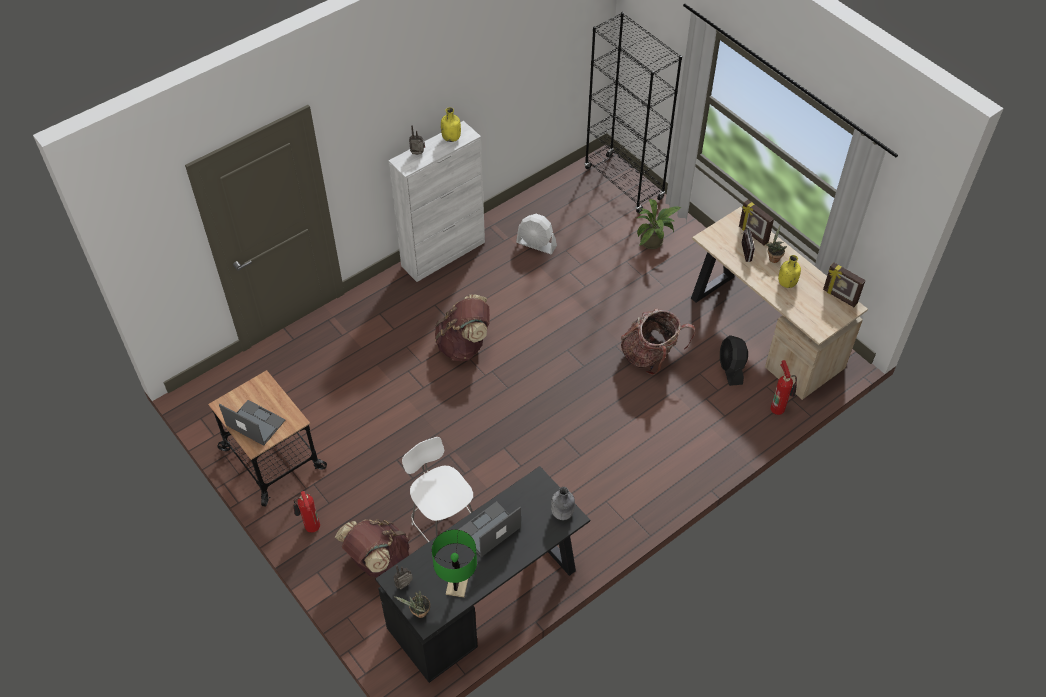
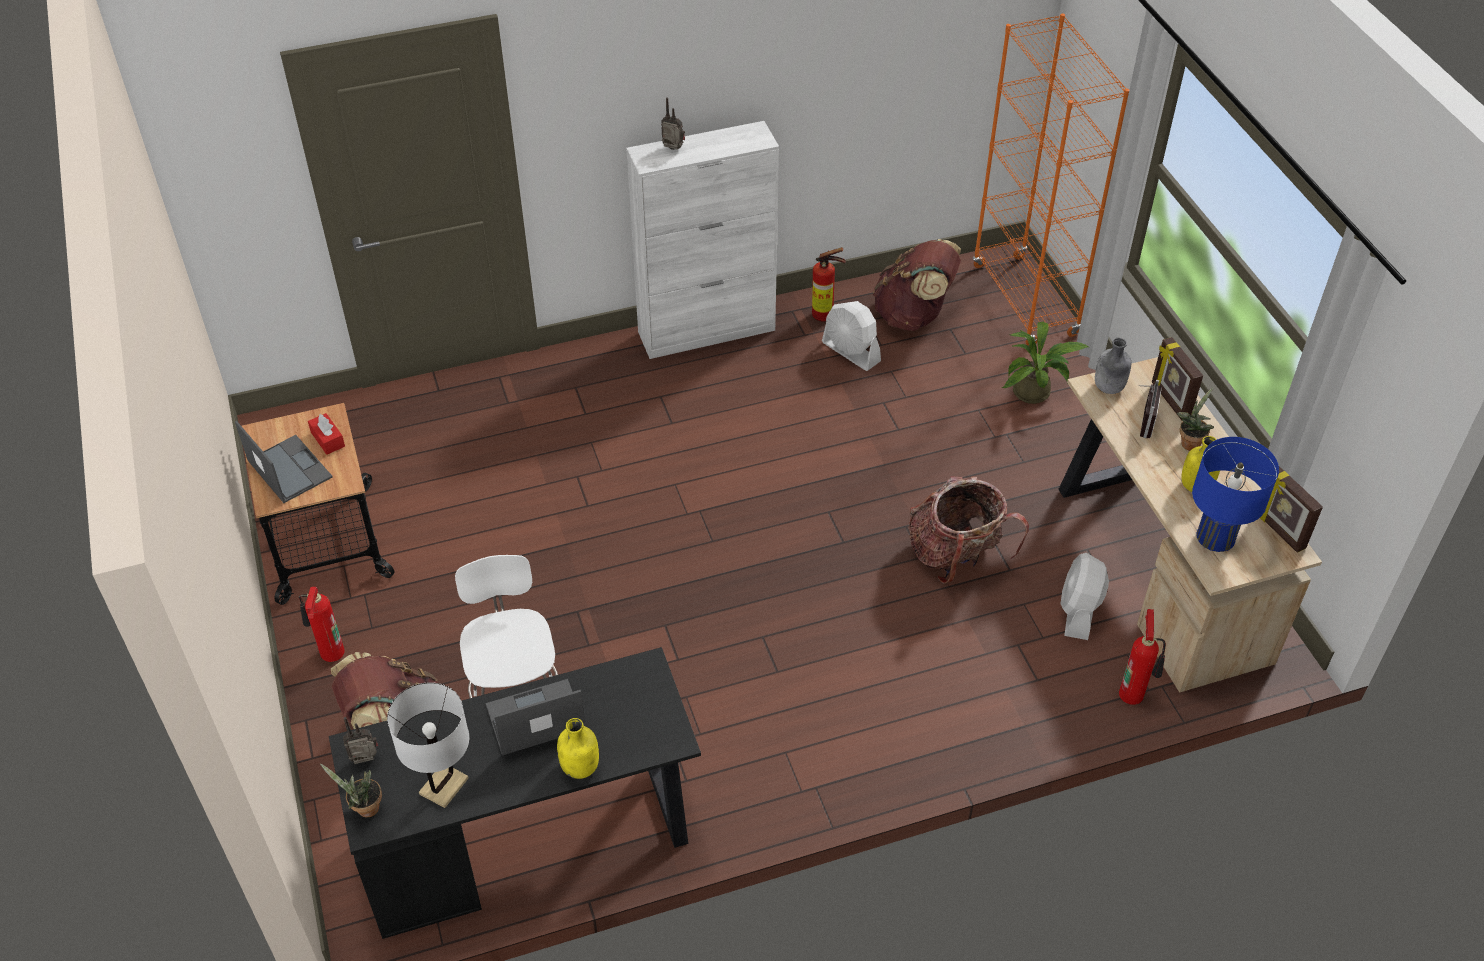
camera: 20 degrees right, 5 degrees down
green table lamp [432,529,477,598] -> white table lamp [387,682,469,808]
brown backpack [435,295,490,361] -> brown backpack moved to [873,239,961,331]
yellow bottle [441,107,461,142] -> yellow bottle moved to [557,718,599,779]
grey bottle [551,487,575,520] -> grey bottle moved to [1095,338,1131,394]
black bookcase [584,12,682,213] -> orange bookcase [973,14,1129,347]
black fan [720,335,748,386] -> white fan [1061,553,1109,640]
none -> red tissue box [308,413,345,455]
none -> fire extinguisher [812,247,846,321]
none -> blue table lamp [1192,437,1279,552]

